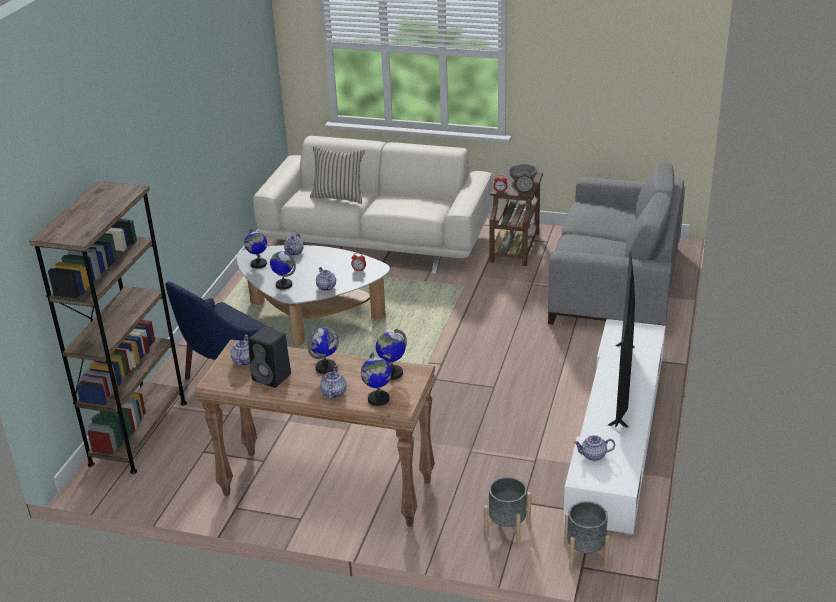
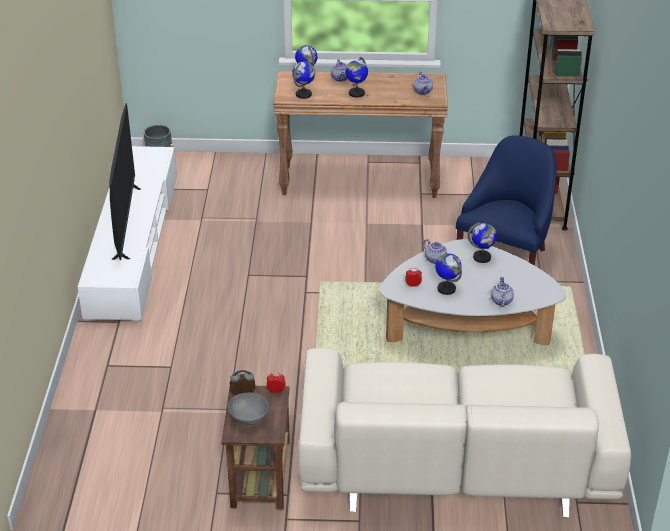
camera: 165 degrees right, 5 degrees up
globe [244,228,267,268] -> globe moved to [435,253,462,295]
black speaker [248,327,291,388] -> none
beige pillow [310,146,365,204] -> none
grey planter [484,477,531,546] -> none
grey sofa [548,161,685,325] -> none
teapot [574,435,615,461] -> none

